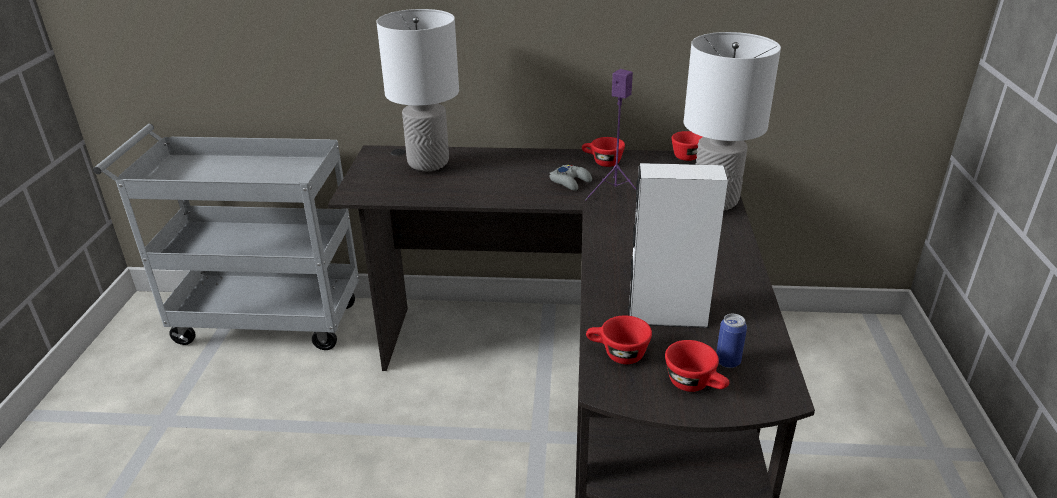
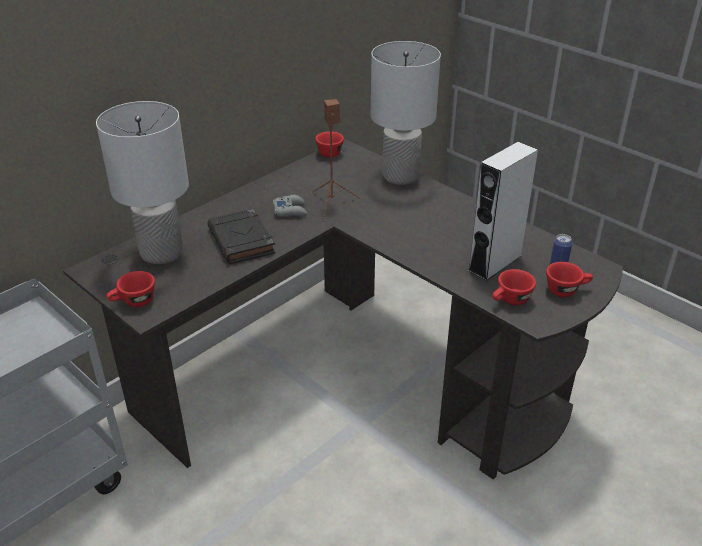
camera: 50 degrees left, 5 degrees up
red cup [582,137,625,167] -> red cup moved to [107,271,155,307]
purple speaker [585,69,636,200] -> brown speaker [311,99,361,219]
none -> black book [207,209,276,264]

